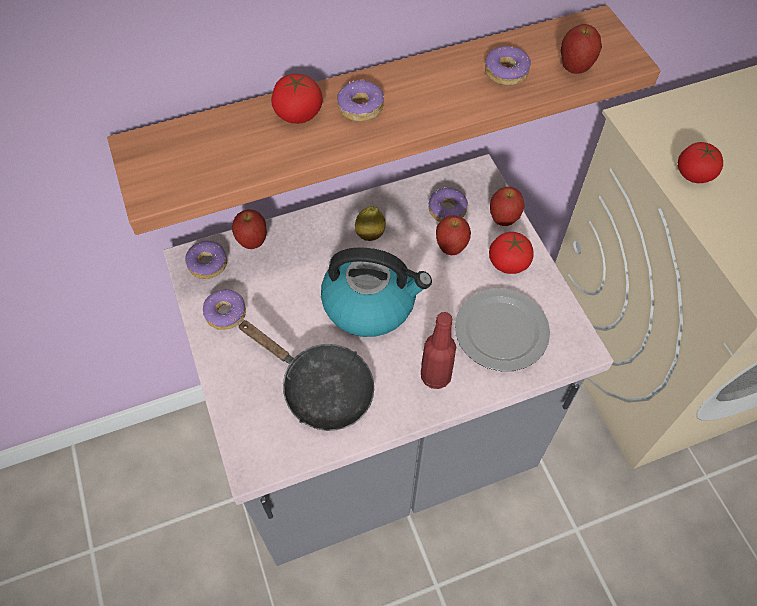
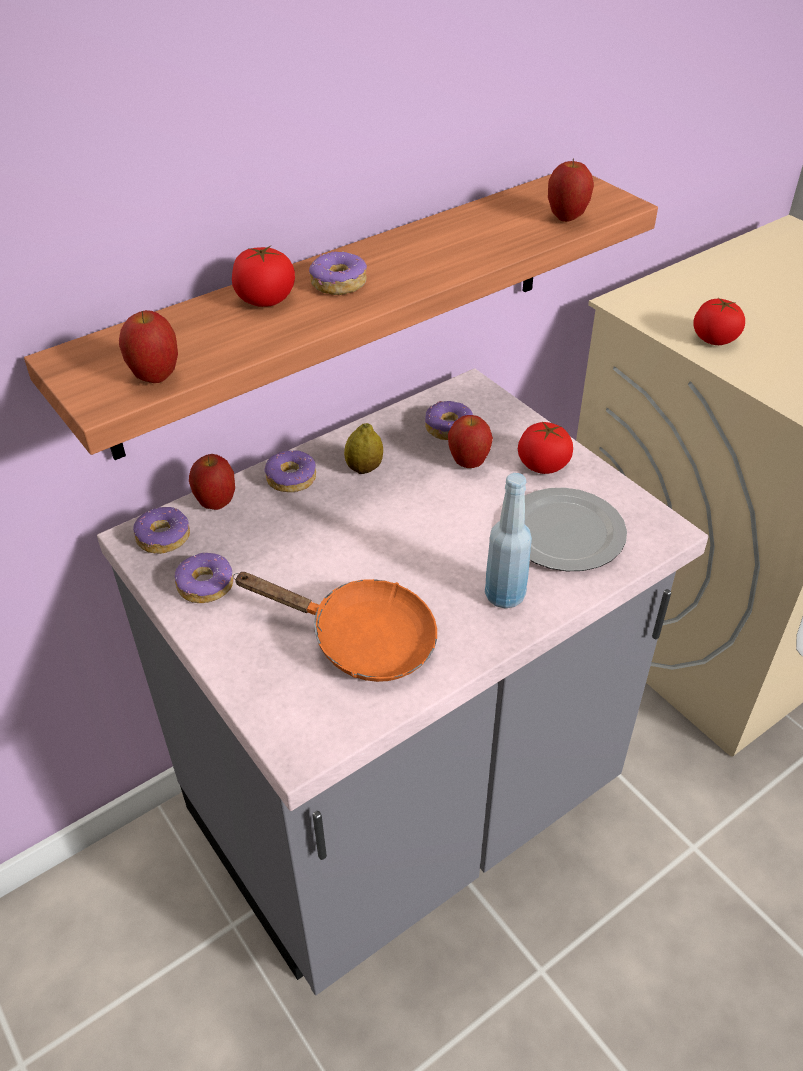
camera: 15 degrees left, 15 degrees down
black frying pan [238,320,374,431] -> orange frying pan [233,572,437,682]
kettle [321,247,432,337] -> none
red bottle [421,312,456,389] -> blue bottle [485,473,532,609]
donut [485,46,531,86] -> donut moved to [265,450,316,492]
apple [490,187,525,226] -> apple moved to [119,310,178,383]

